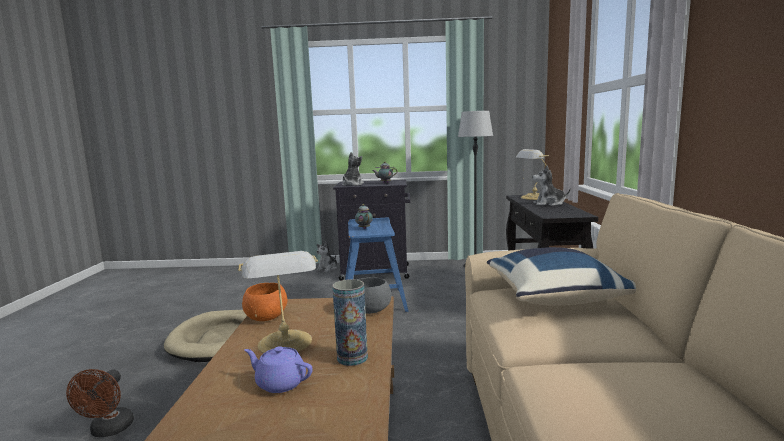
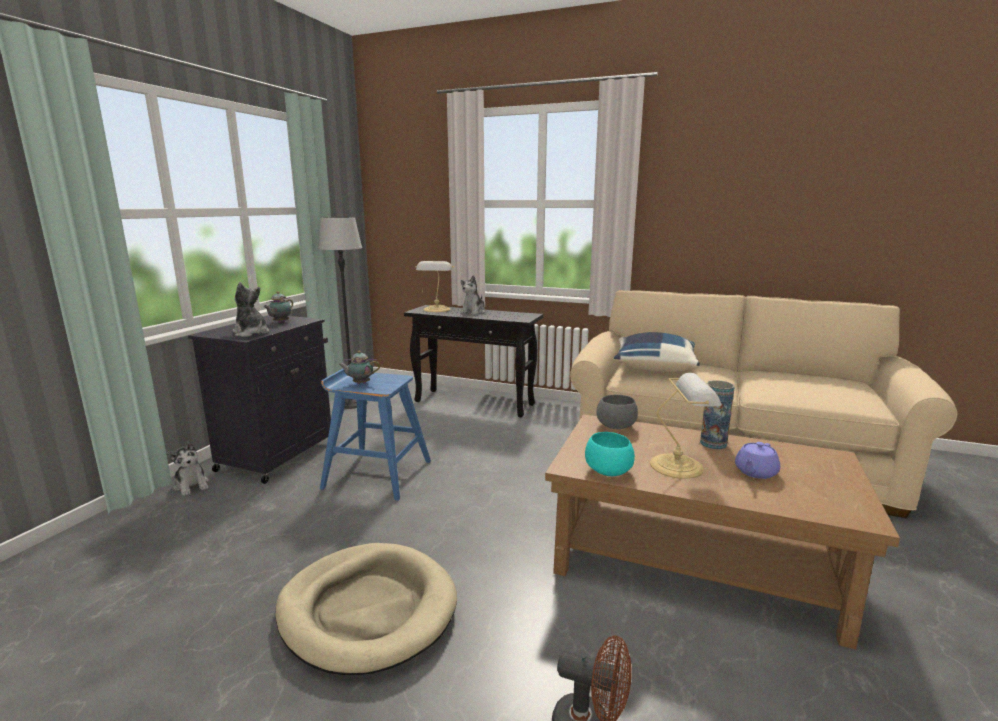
camera: 70 degrees left, 5 degrees up
orange bowl [242,283,287,321] -> turquoise bowl [585,432,635,476]

